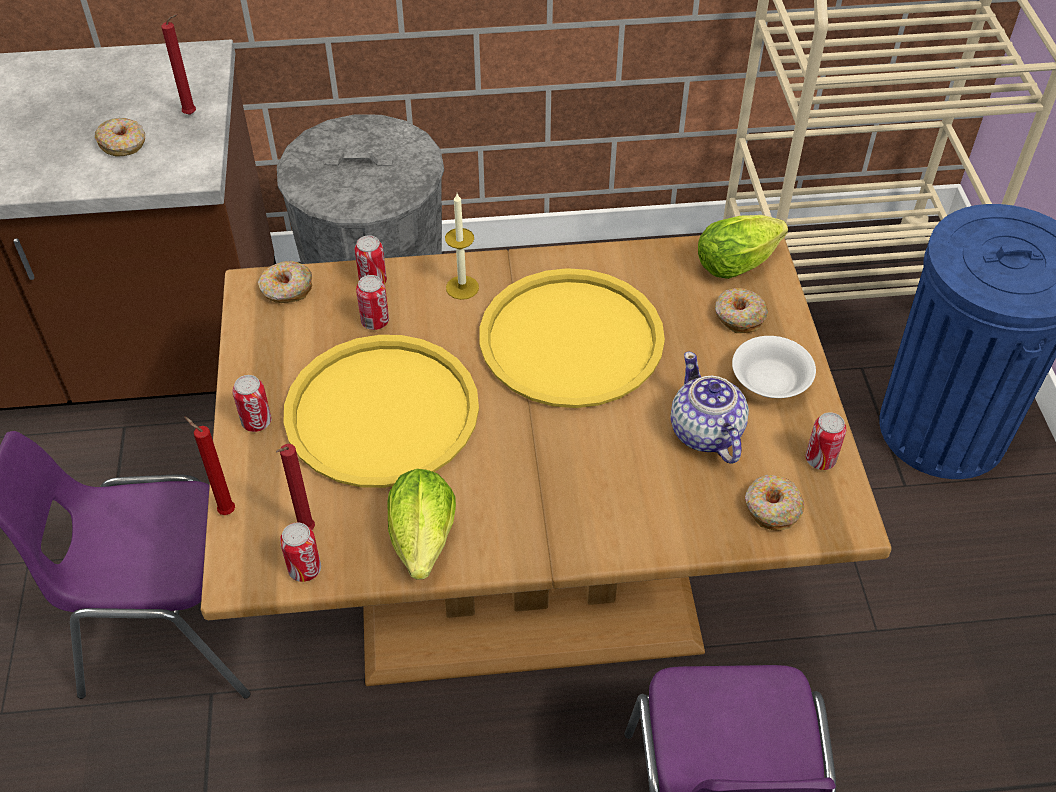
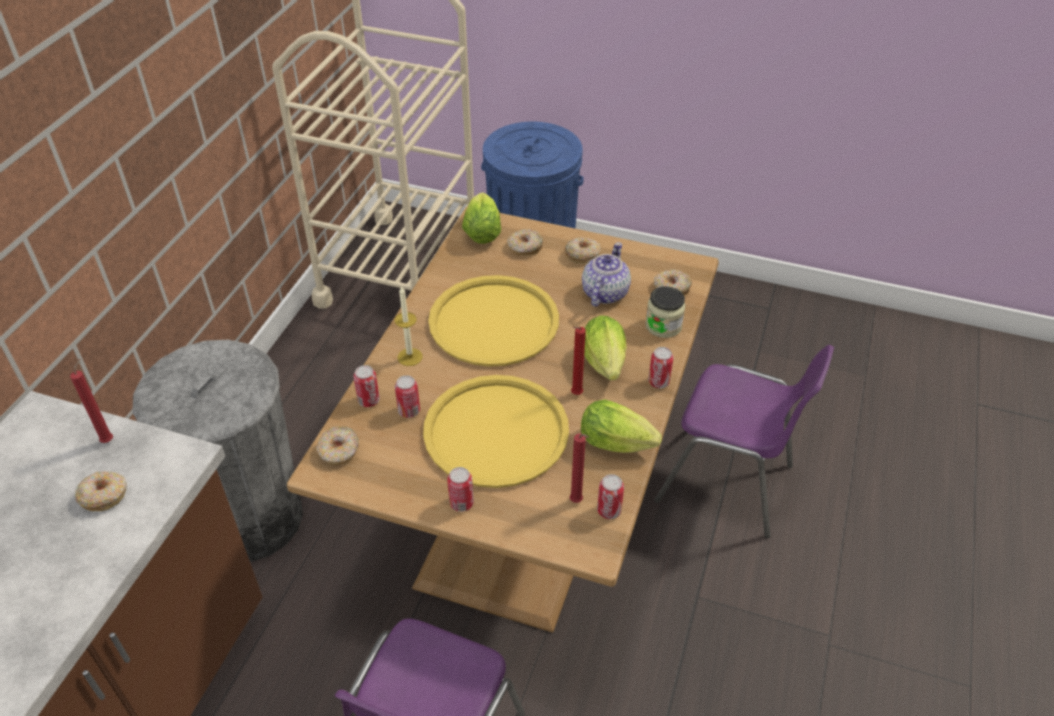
camera: 65 degrees left, 5 degrees down
red candle [184,416,235,515] -> red candle moved to [571,327,586,395]
teapot [670,352,749,464] -> teapot turned 105 degrees clockwise [582,242,631,307]
white bowl [732,336,816,398] -> donut [565,237,601,264]
can [806,412,846,470] -> can moved to [648,347,674,388]
none -> lettuce [584,315,627,380]
none -> jar [645,286,685,338]

